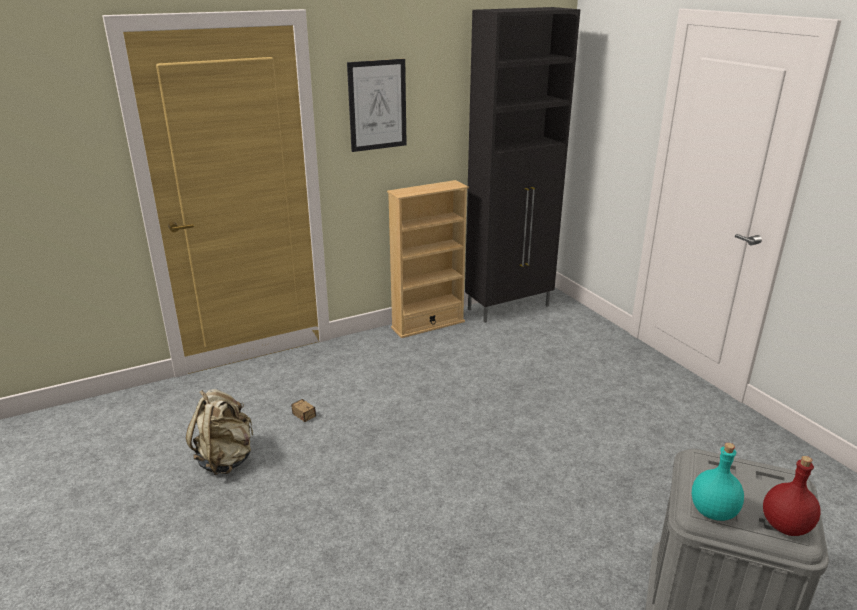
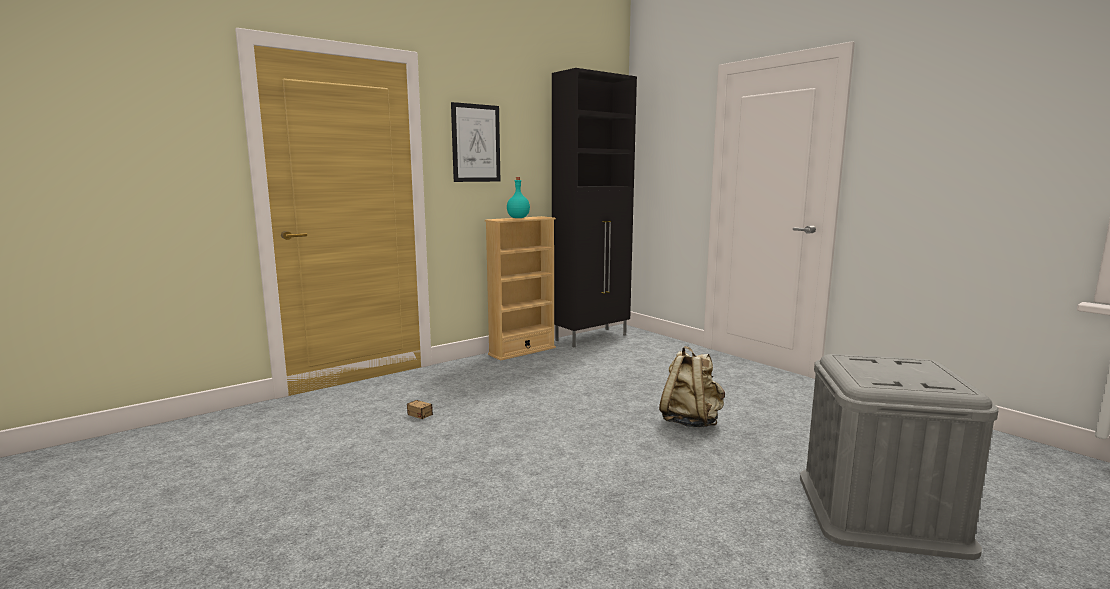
camera: 10 degrees left, 15 degrees down
beige backpack [186,389,254,475] -> beige backpack moved to [659,346,725,427]
turquoise bottle [692,443,744,521] -> turquoise bottle moved to [507,177,530,218]
red bottle [763,456,821,536] -> none

